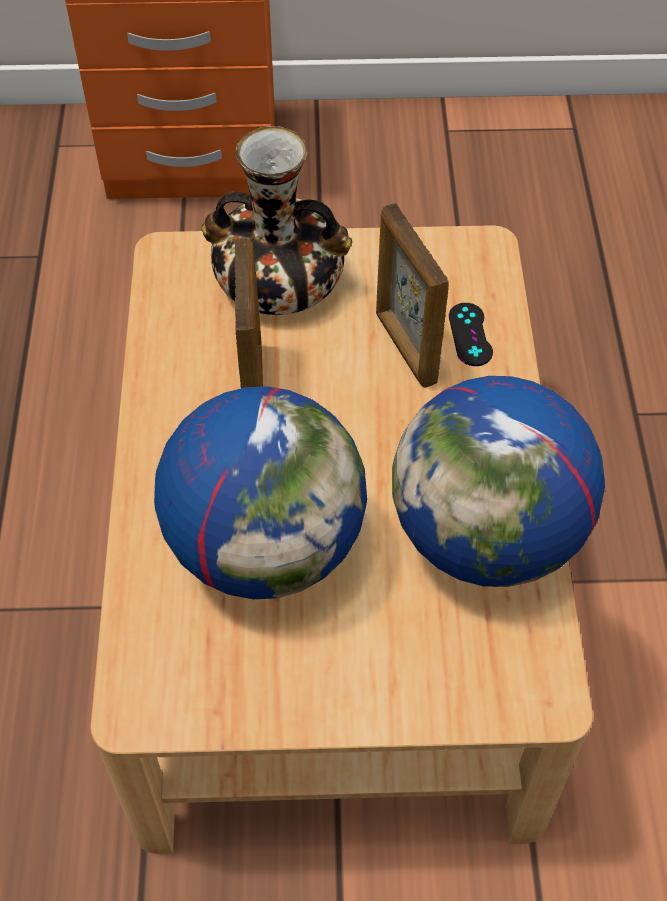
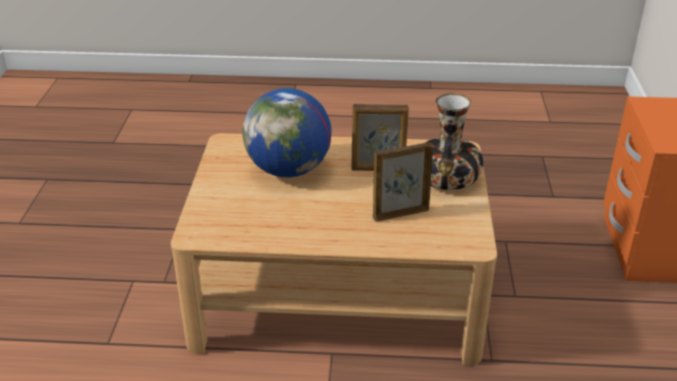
camera: 95 degrees right, 20 degrees down
globe [392,376,605,587] -> none
black game controller [449,303,493,366] -> none

